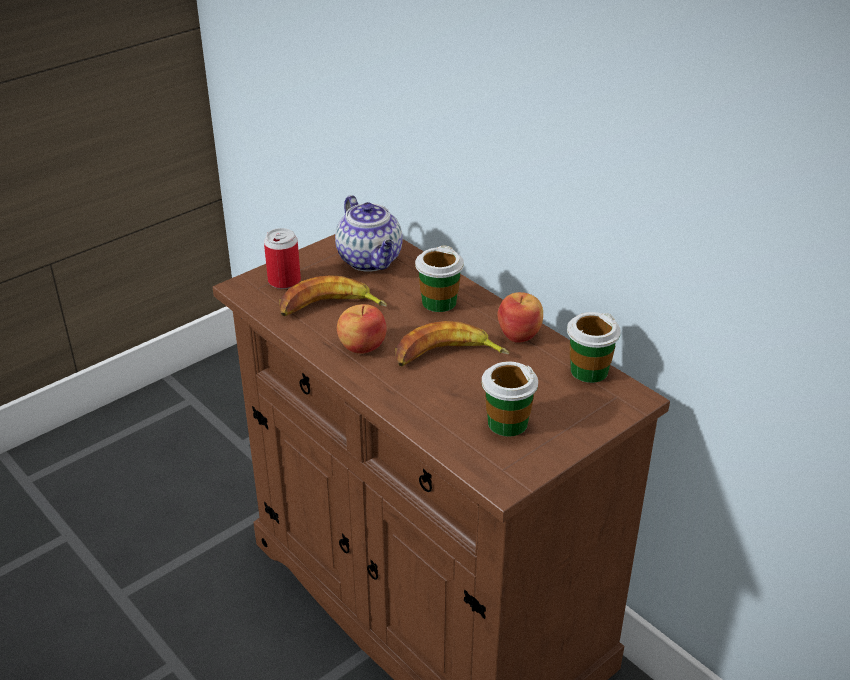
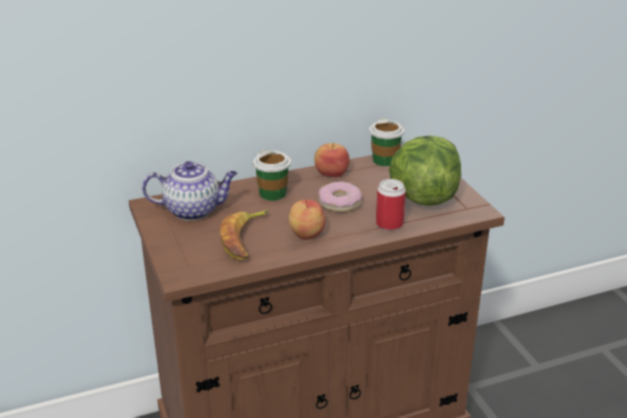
camera: 70 degrees left, 5 degrees down
can [264,228,301,289] -> can moved to [376,179,406,230]
banana [395,321,510,366] -> donut [318,182,362,212]
cup [482,361,538,436] -> lettuce [389,135,461,206]

